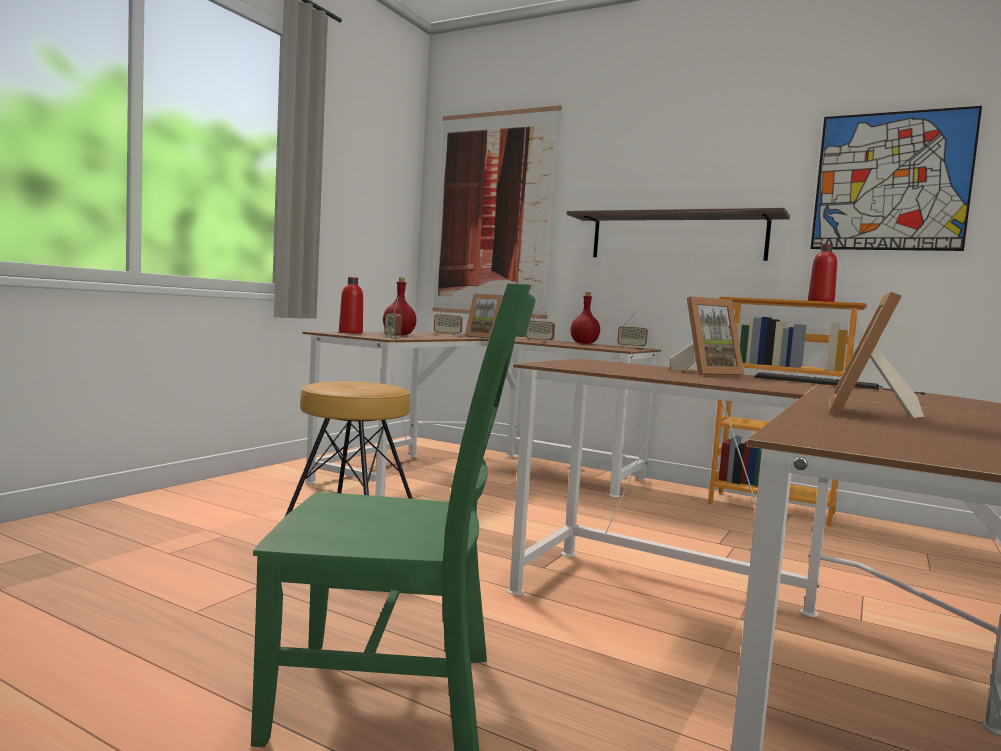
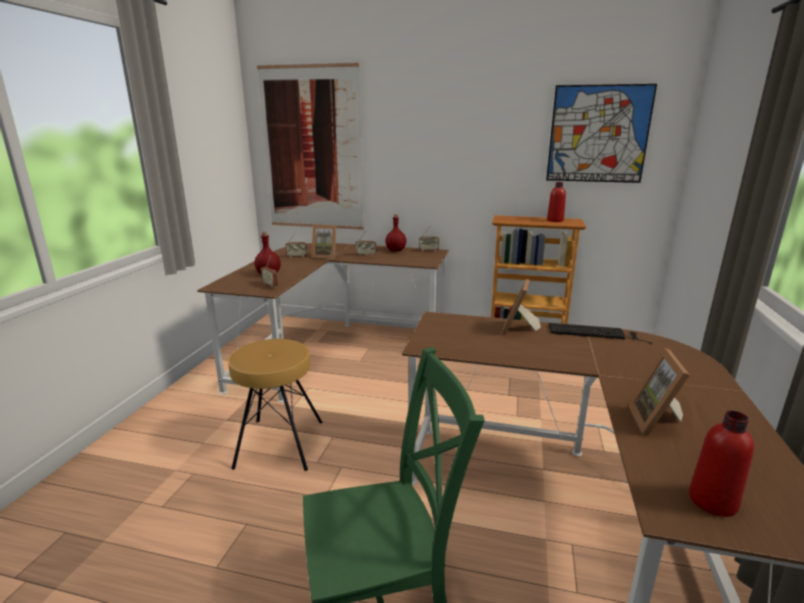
camera: 15 degrees left, 15 degrees up
red bottle [339,277,363,334] -> red bottle moved to [689,411,754,517]
shelf [567,208,790,261] -> none
picture frame [670,296,744,376] -> picture frame turned 150 degrees clockwise [502,279,541,335]

